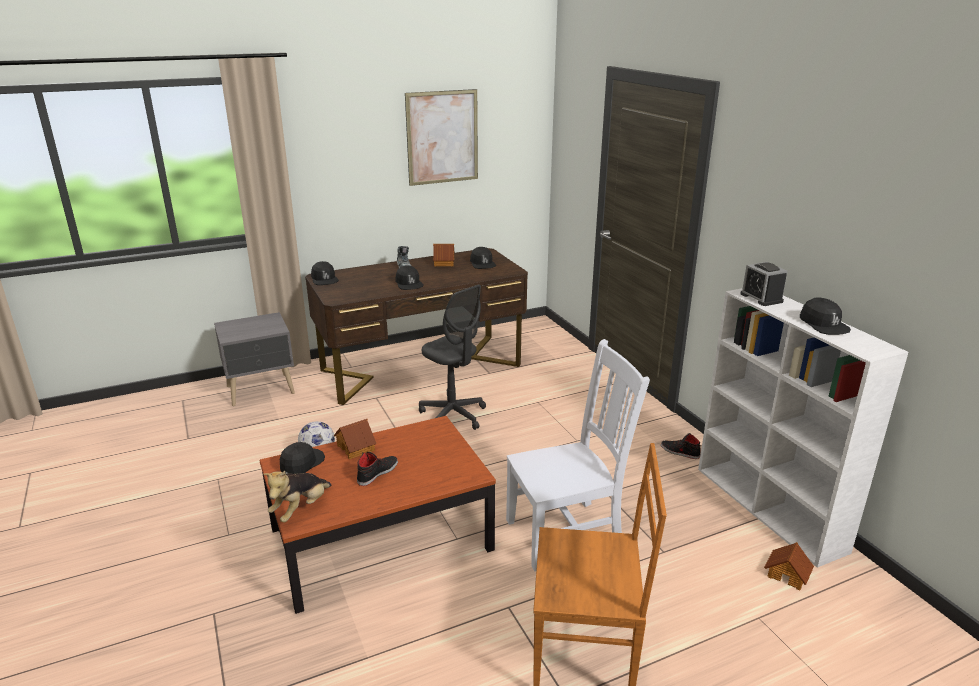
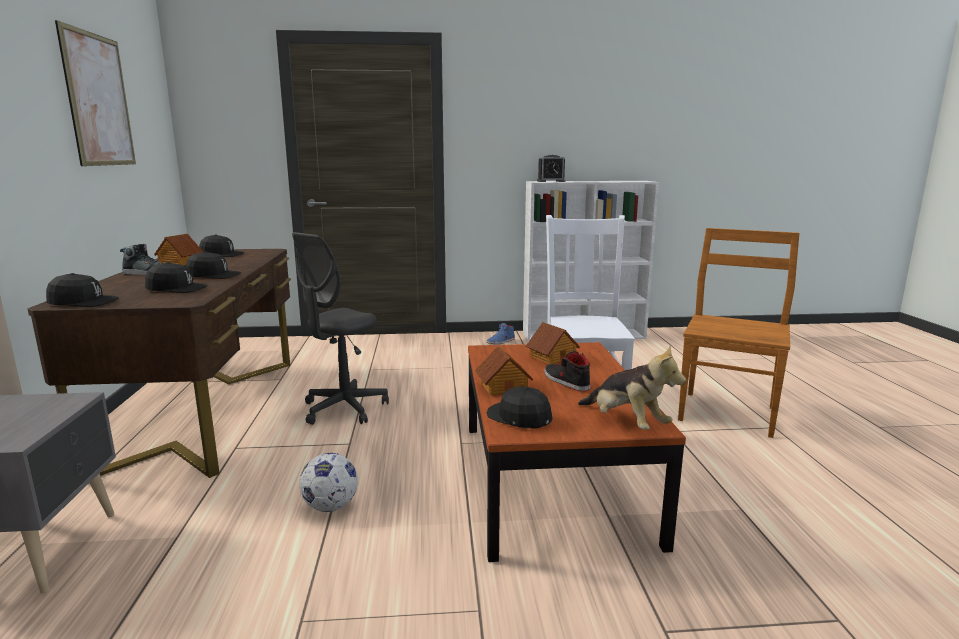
camera: 70 degrees left, 10 degrees down
grey office chair [419,284,486,430] -> grey office chair turned 150 degrees clockwise [292,232,389,425]
black shoe [661,433,701,459] -> blue shoe [487,323,515,344]
toy house [764,542,814,590] -> toy house moved to [526,322,580,364]
black cap [800,297,851,335] -> black cap moved to [145,262,207,293]

